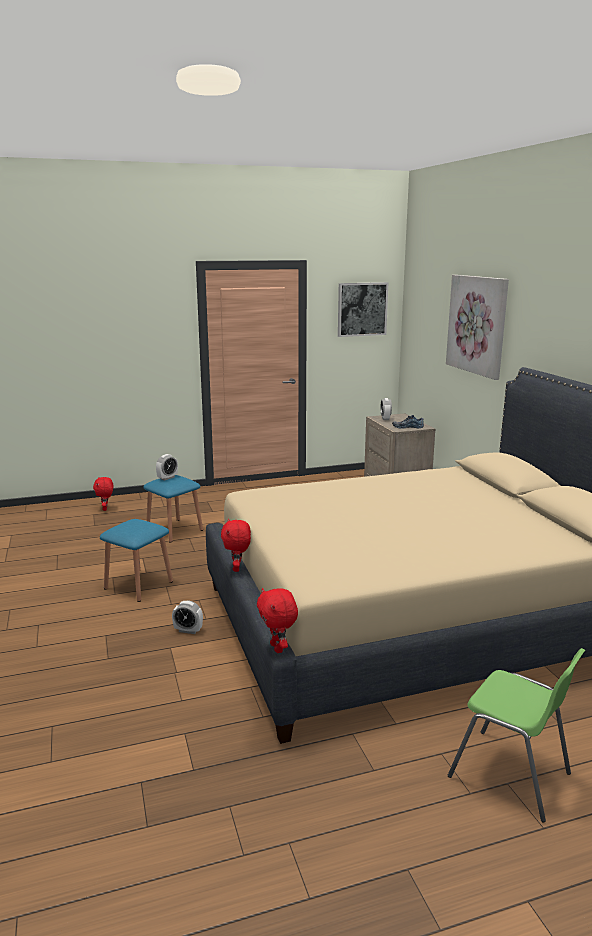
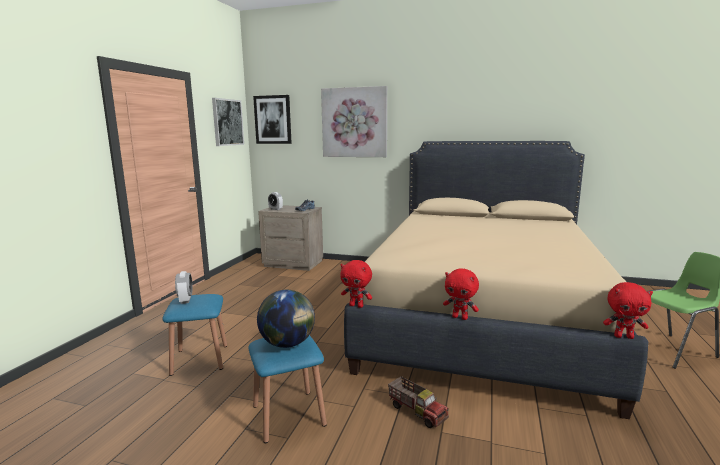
camera: 55 degrees left, 5 degrees down
red plush toy [93,477,113,511] -> red plush toy moved to [340,260,372,308]
alarm clock [172,601,203,634] -> toy truck [388,376,449,428]
none -> picture [253,95,292,144]
none -> globe [257,290,315,348]

